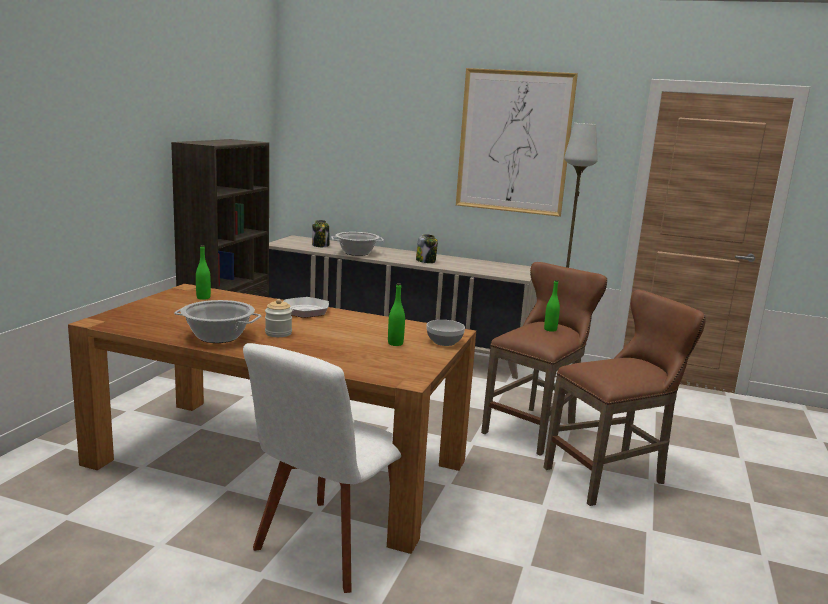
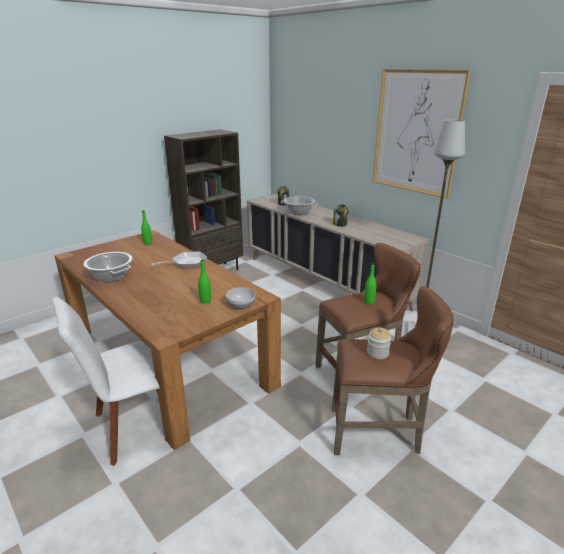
camera: 30 degrees right, 10 degrees up
jar [265,299,292,337] -> jar moved to [367,327,391,359]

